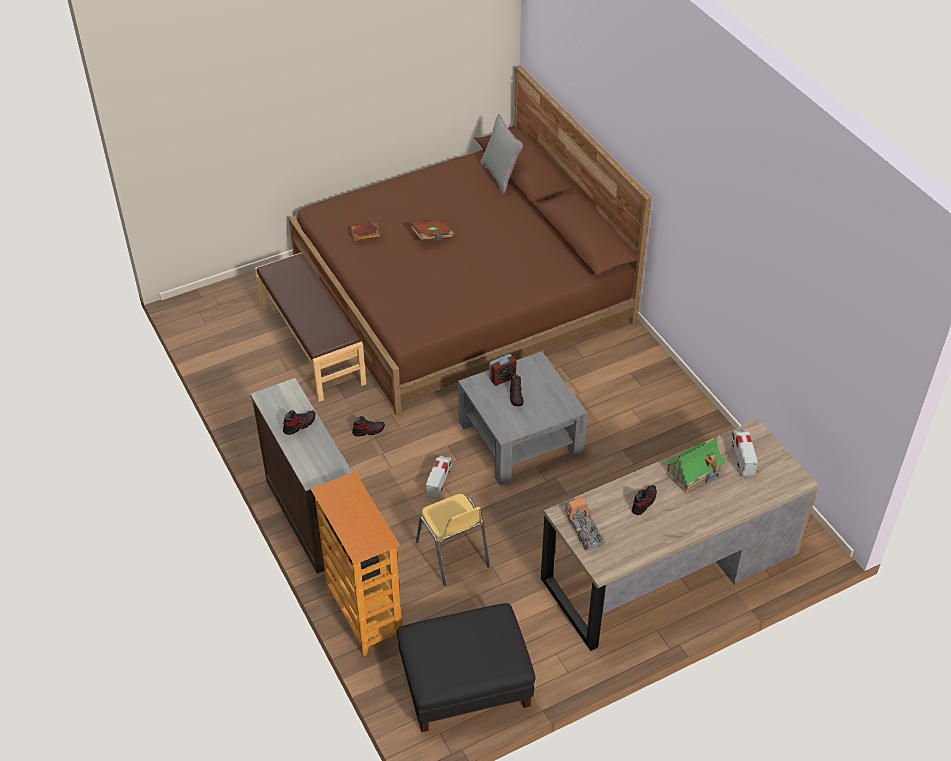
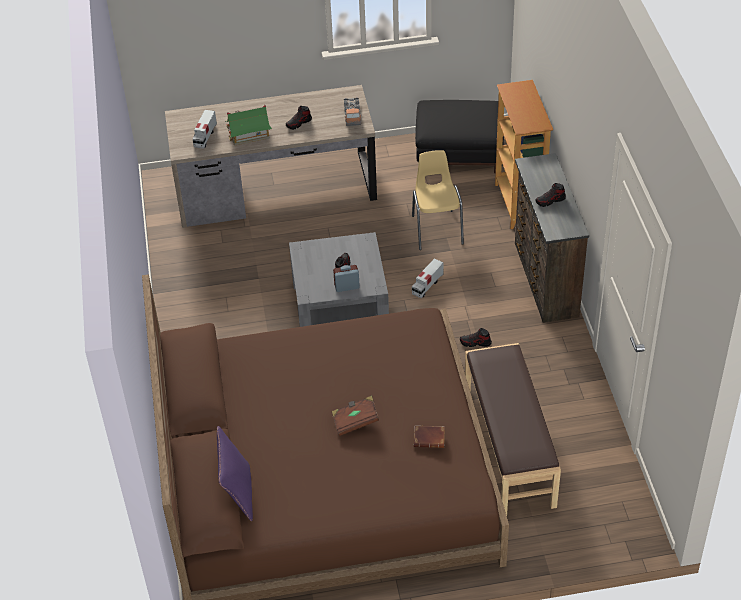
camera: 160 degrees left, 0 degrees up
grey pillow [481,114,523,194] -> purple pillow [217,426,253,521]

